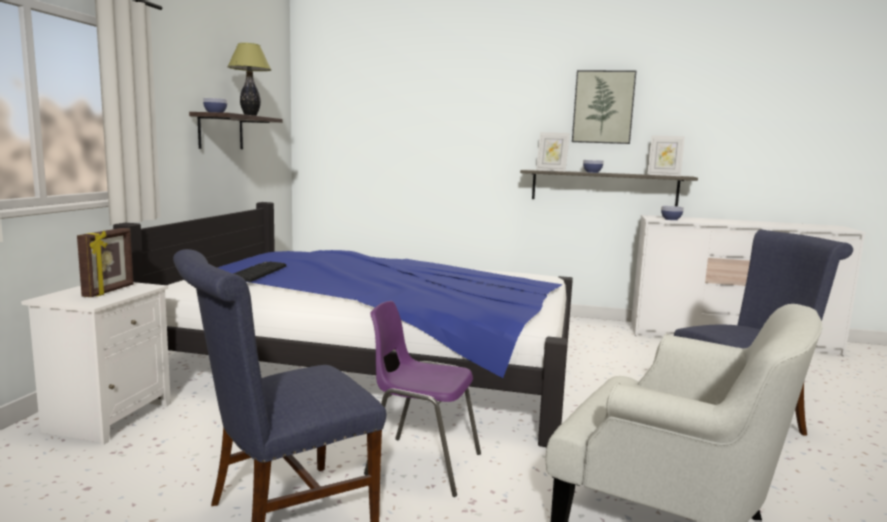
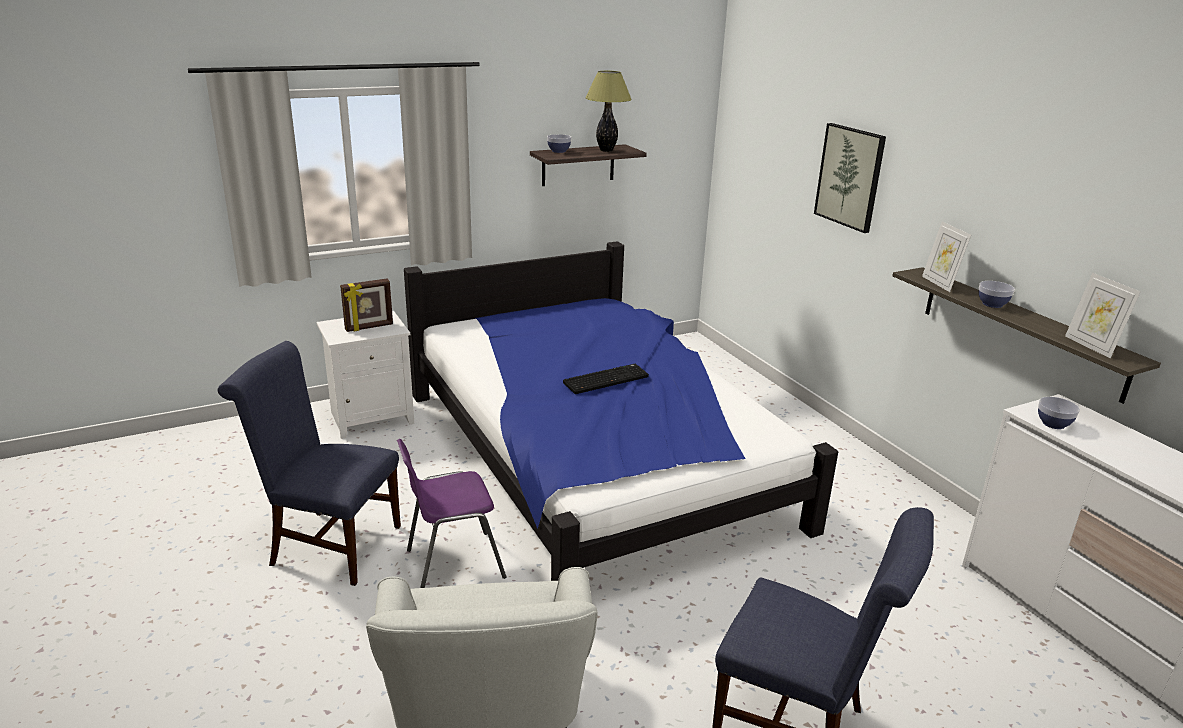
camera: 50 degrees right, 15 degrees up
keyboard [234,261,286,282] -> keyboard moved to [563,364,649,394]
purple chair [364,301,481,497] -> purple chair turned 90 degrees counterclockwise [397,439,506,588]
picture [572,70,636,144] -> picture moved to [814,123,886,233]

